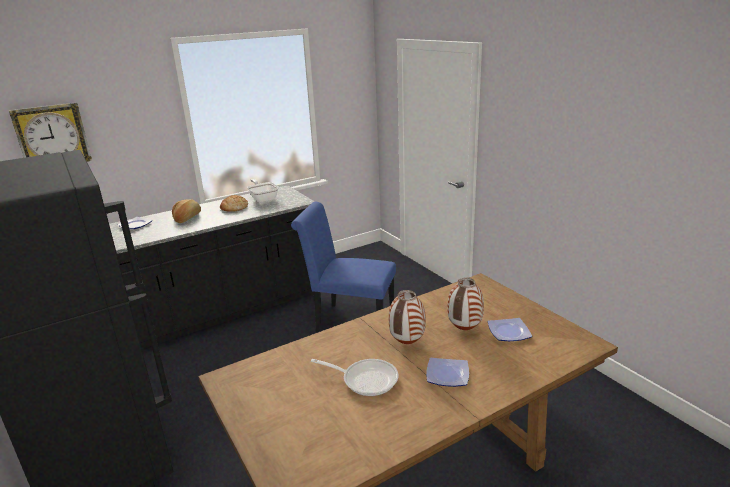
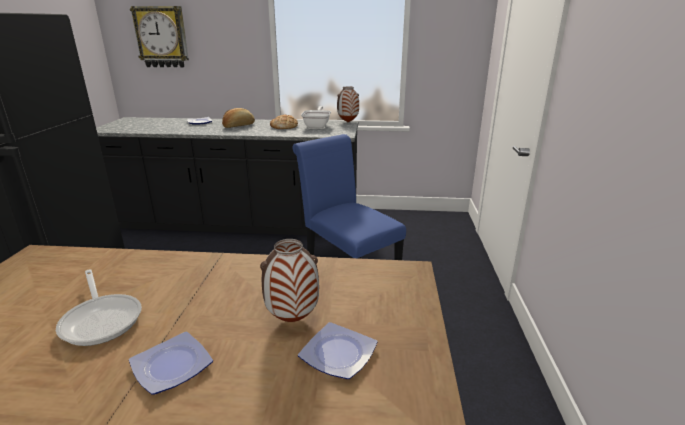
camera: 35 degrees right, 0 degrees up
vase [389,290,426,344] -> vase moved to [337,87,359,122]

